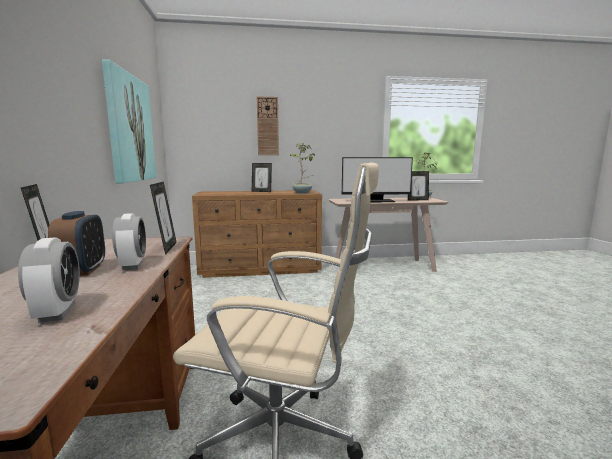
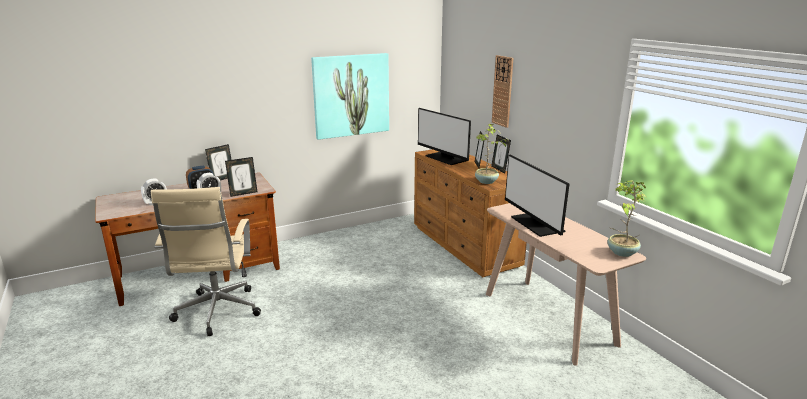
camera: 70 degrees right, 10 degrees up
picture frame [408,171,429,200] -> picture frame moved to [491,135,511,173]
none -> monitor [418,108,471,165]

